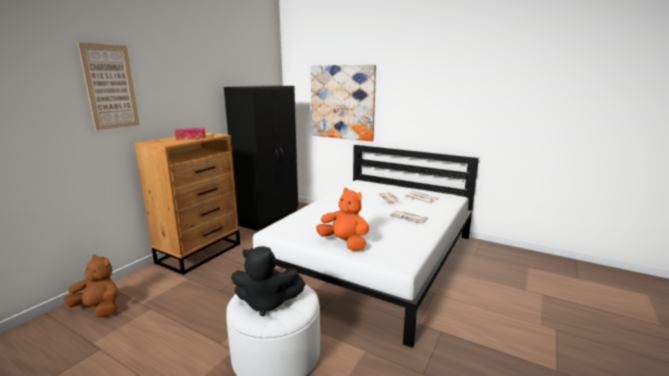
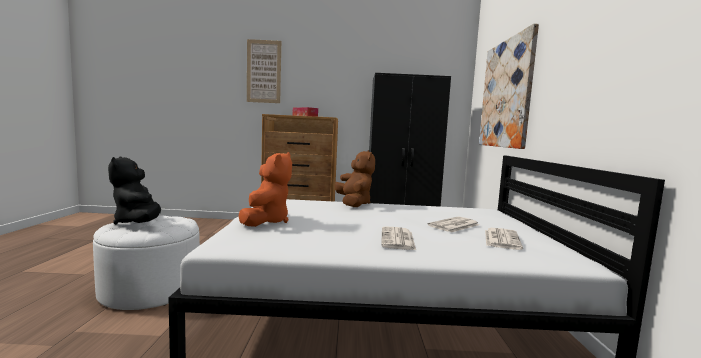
camera: 60 degrees right, 10 degrees down
brown plush toy [63,254,118,318] -> brown plush toy moved to [335,150,375,207]

